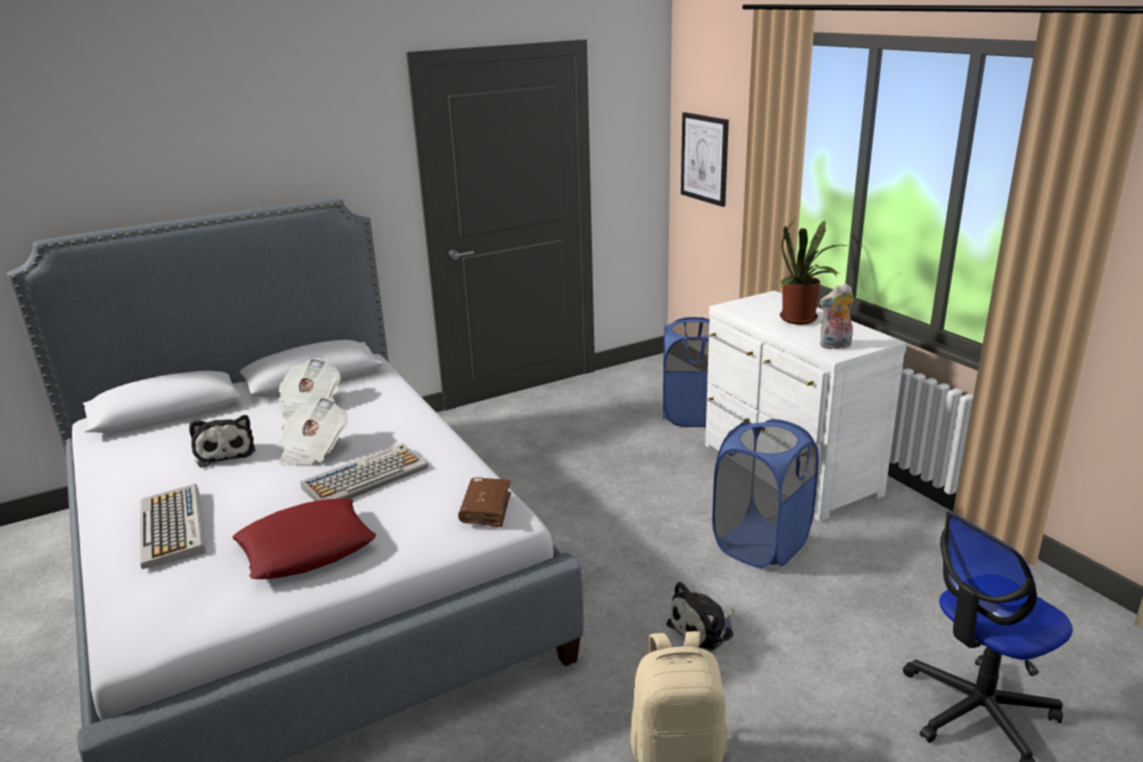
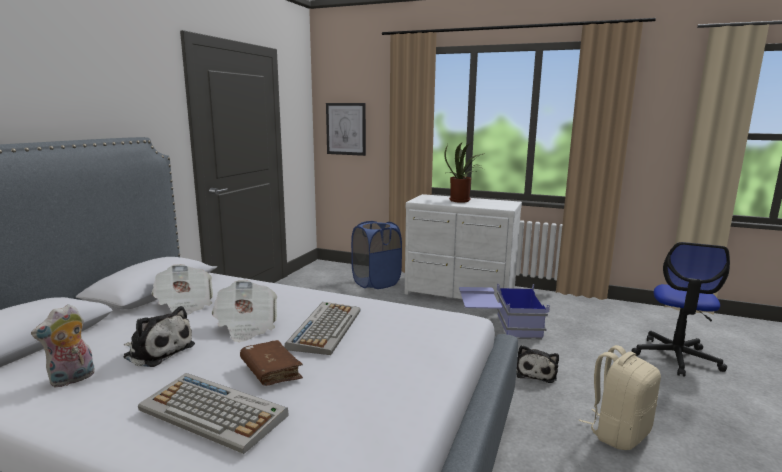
camera: 40 degrees left, 10 degrees down
red pillow [232,498,376,579] -> none
brown book [458,477,511,527] -> brown book moved to [240,340,303,386]
blue laundry basket [712,419,819,568] -> blue storage box [459,283,550,339]
plush toy [820,284,854,349] -> plush toy moved to [31,304,95,387]

